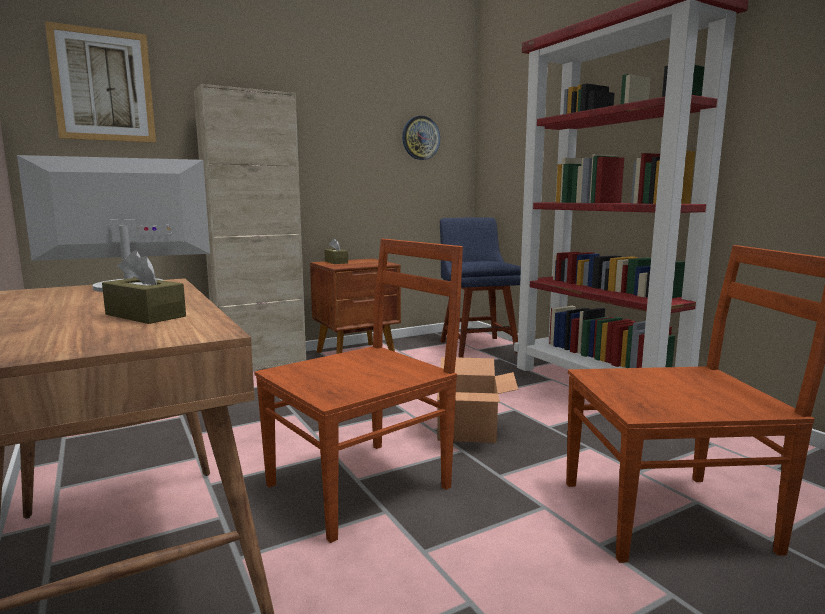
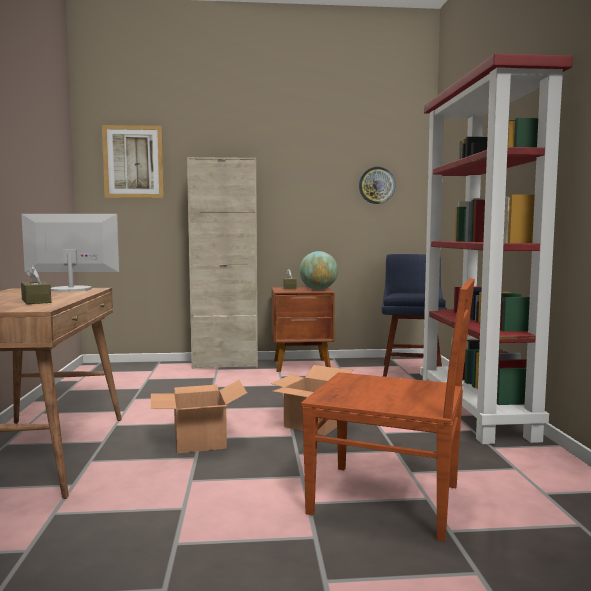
camera: 25 degrees right, 5 degrees down
brown chair [254,239,463,543] -> cardboard box [151,380,247,453]
none -> globe [300,251,338,290]

